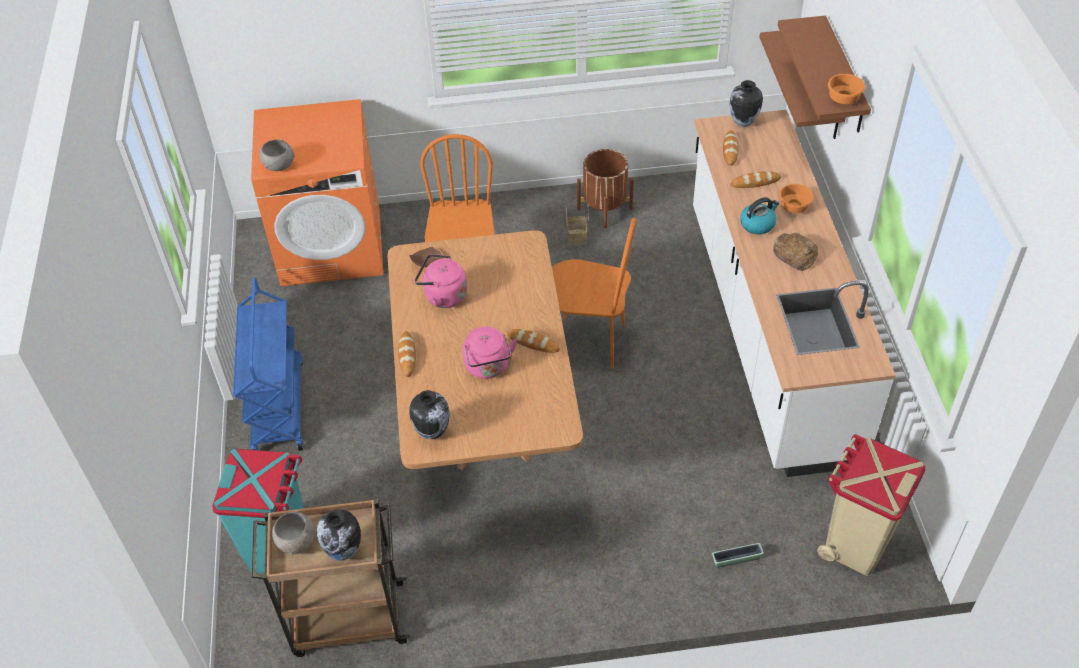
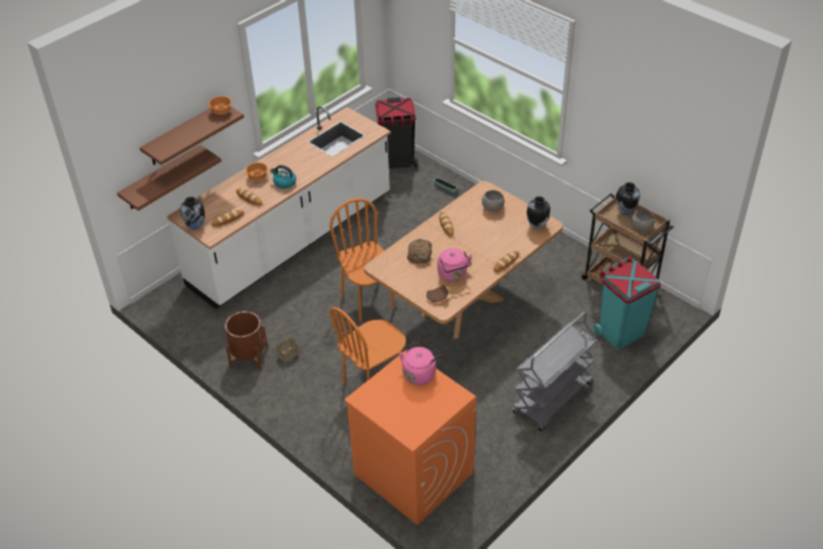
camera: 130 degrees left, 5 degrees down
blue cart [233,277,303,451] -> grey cart [512,312,598,432]
grey bowl [260,140,295,171] -> grey bowl moved to [482,190,505,212]
pink kettle [463,327,517,379] -> pink kettle moved to [399,341,441,385]
bread [773,233,818,271] -> bread moved to [407,239,432,263]
beige trash can [817,434,925,576] -> black trash can [375,97,417,169]

